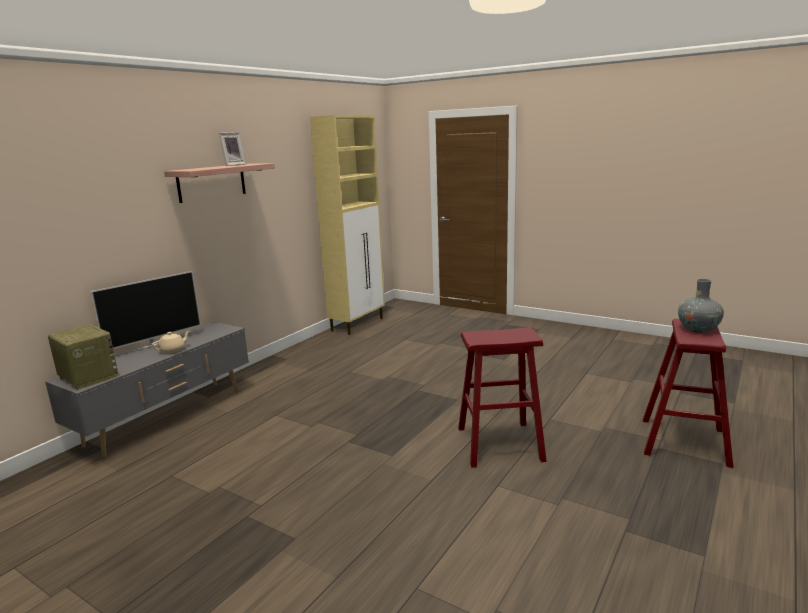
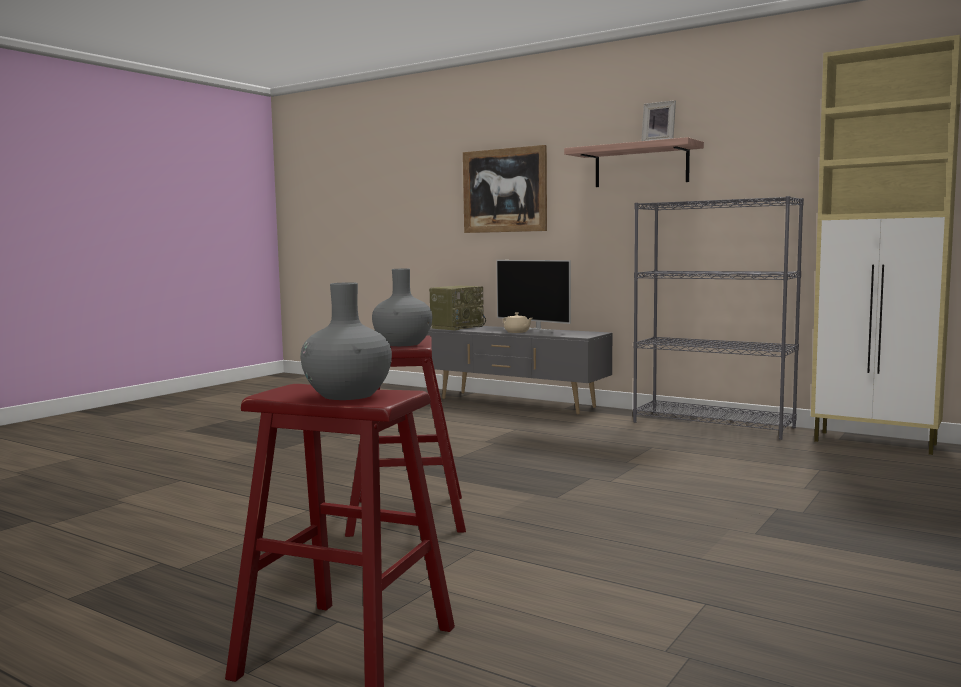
camera: 90 degrees right, 10 degrees down
none -> grey vase [372,269,432,346]
none -> picture [463,145,547,233]
none -> grey bookcase [633,196,804,440]

